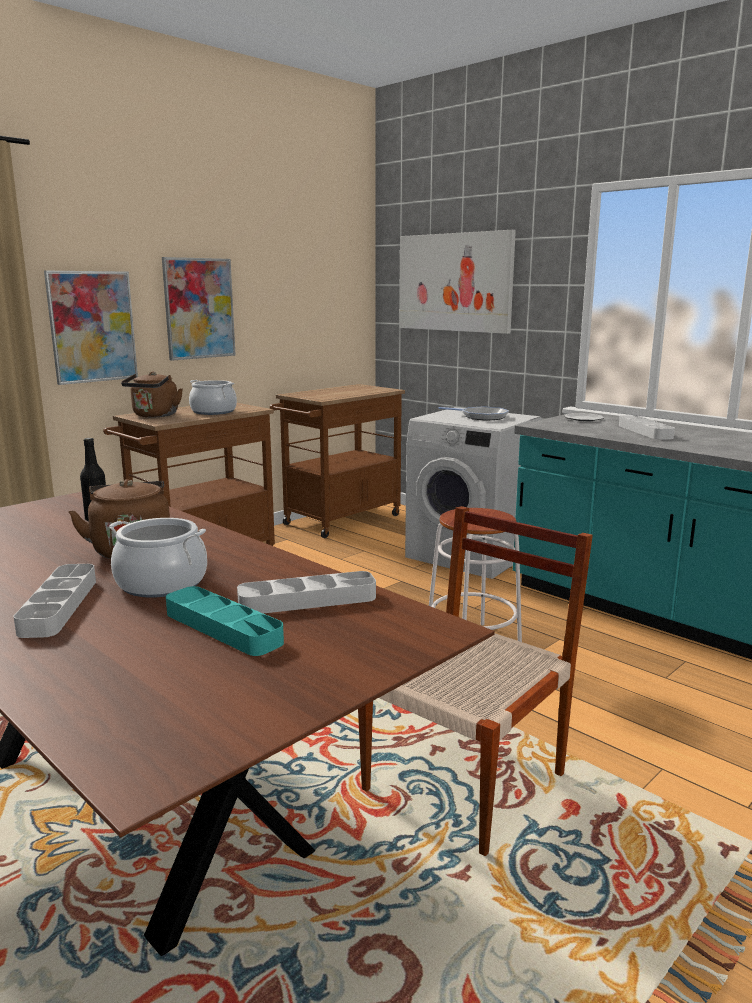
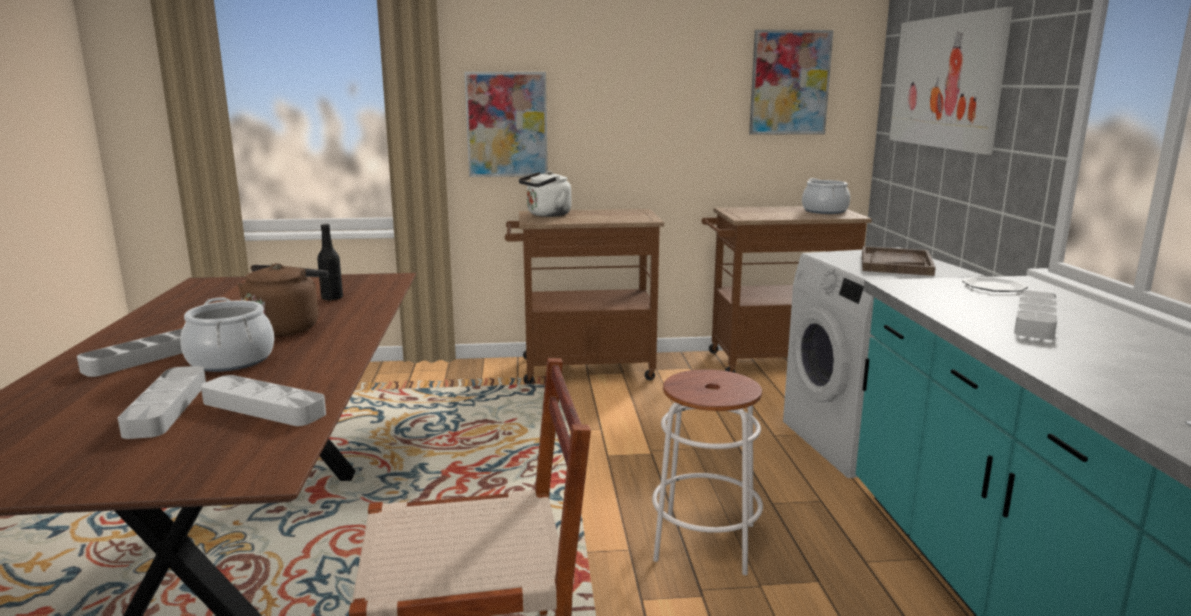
camera: 40 degrees right, 0 degrees up
brown kettle [121,371,183,417] -> white kettle [518,171,571,217]
picture [162,257,236,361] -> picture moved to [749,30,834,135]
turquoise tray [166,586,284,656] -> grey tray [118,366,206,439]
cooking pot [189,380,237,415] -> cooking pot moved to [802,178,850,214]
frying pan [439,406,509,421] -> brown tray [862,246,936,276]

